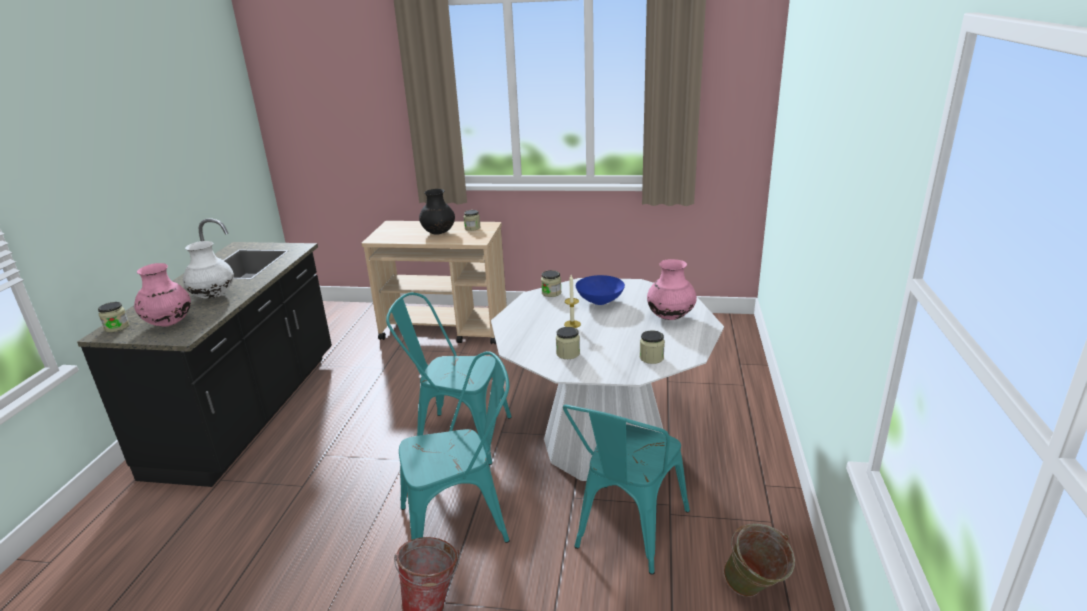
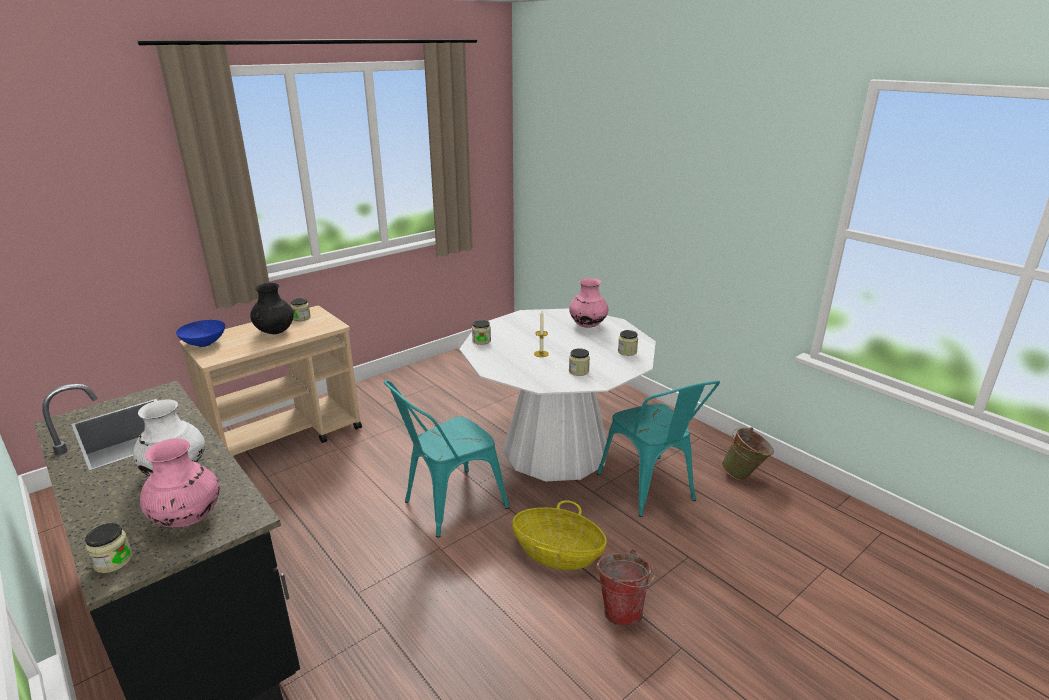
camera: 50 degrees left, 0 degrees up
turquoise chair [399,351,510,543] -> basket [512,500,607,570]
blue bowl [576,275,625,305] -> blue bowl moved to [176,320,225,347]

